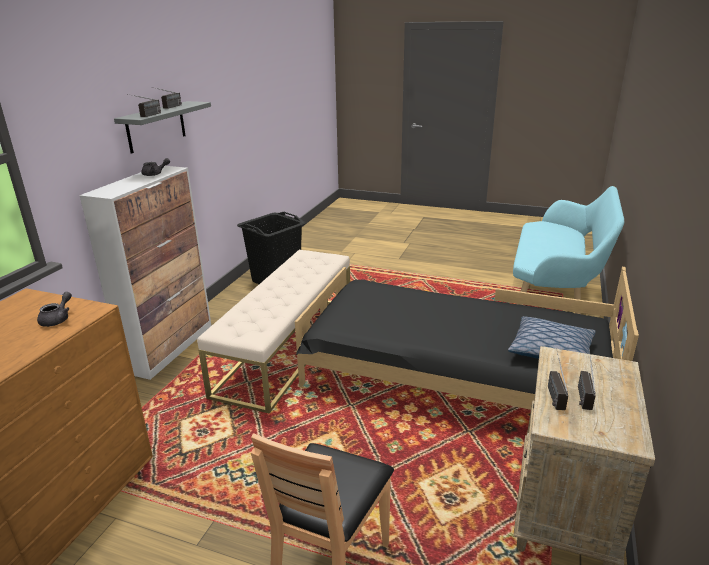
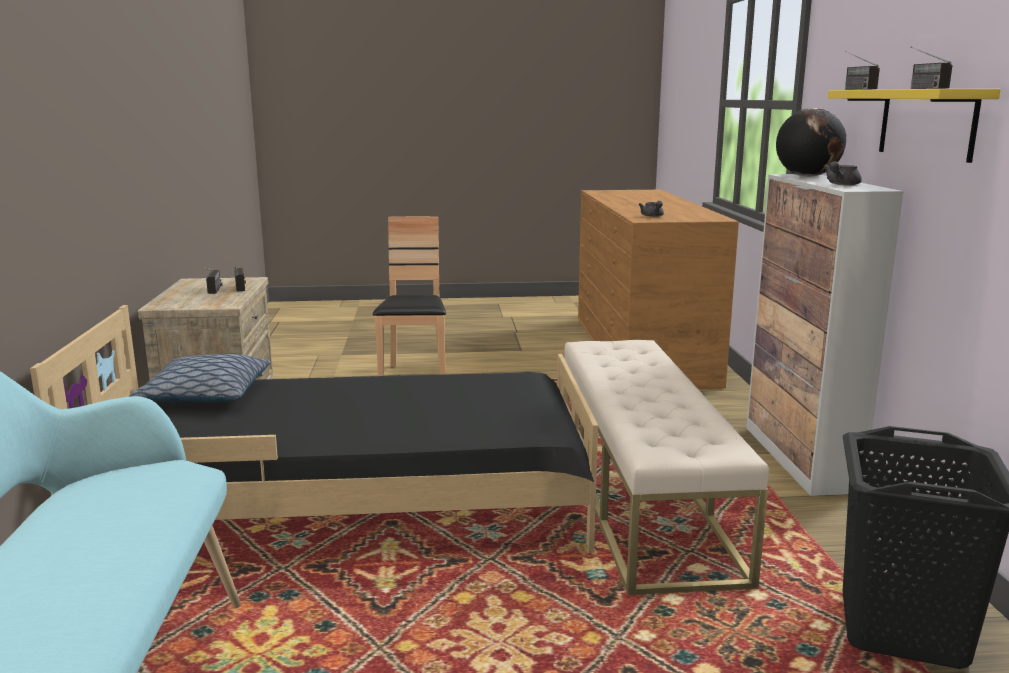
camera: 155 degrees right, 10 degrees down
grey shelf [114,101,211,154] -> yellow shelf [828,89,1001,163]
none -> globe [776,108,846,177]

